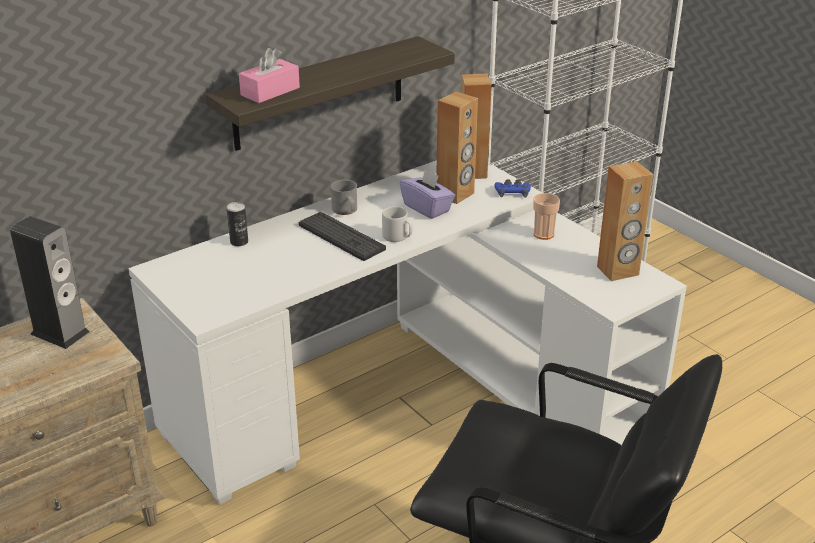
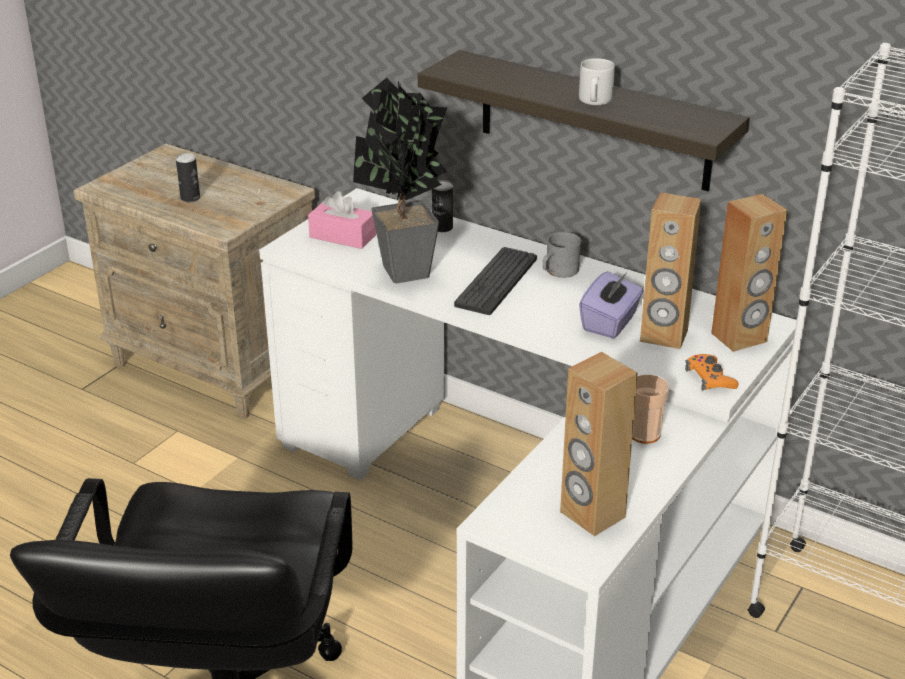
camera: 70 degrees right, 0 degrees up
speaker [10,216,89,349] -> none
pink tissue box [239,48,300,103] -> pink tissue box moved to [308,191,376,249]
grey mug [382,206,413,242] -> grey mug moved to [579,58,615,105]
blue game controller [495,179,531,198] -> orange game controller [685,354,739,390]
none -> can [176,153,200,202]
none -> potted plant [353,77,447,284]

